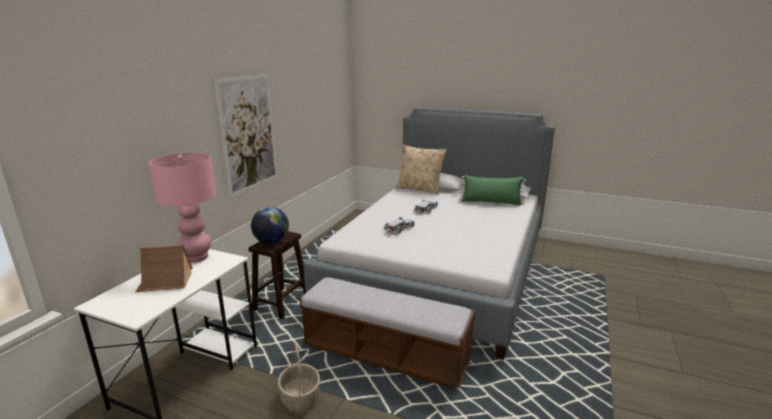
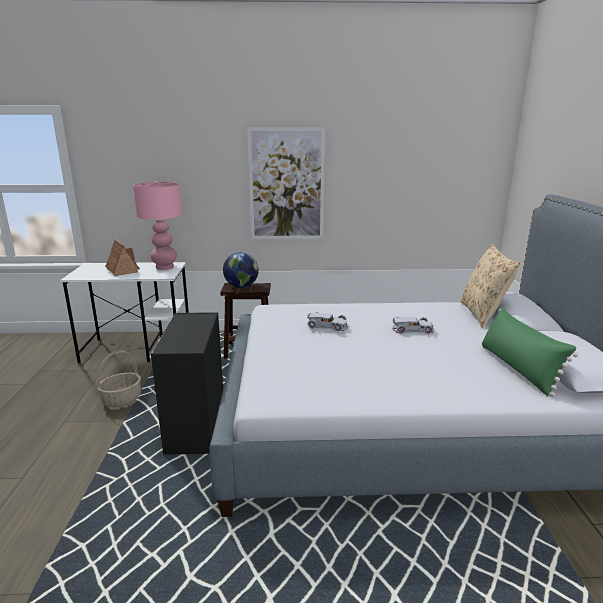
camera: 65 degrees right, 0 degrees up
bench [300,277,475,388] -> black dresser [151,312,223,455]

